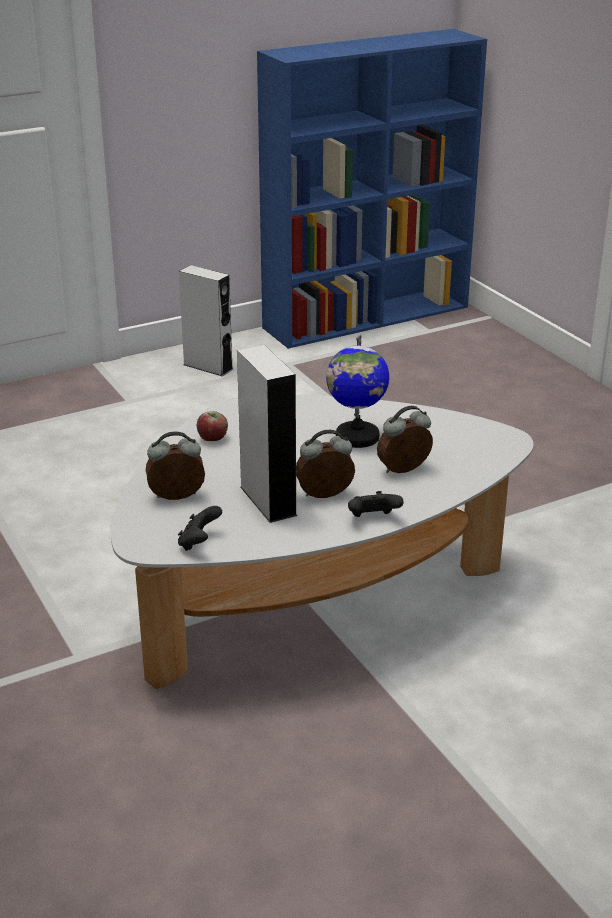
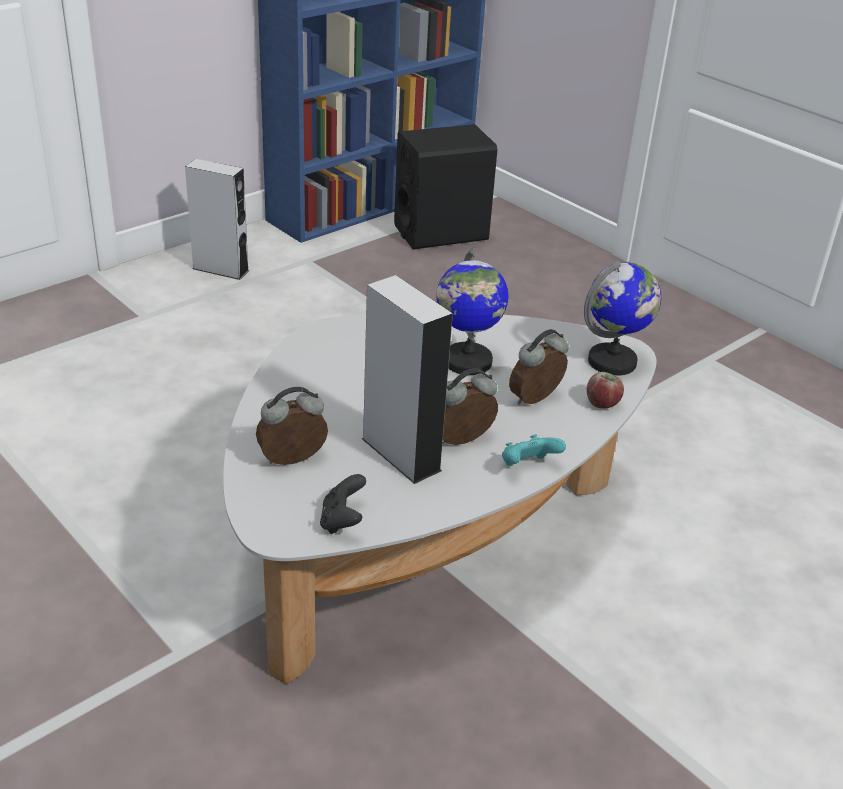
camera: 15 degrees left, 5 degrees up
apple [197,411,228,441] -> apple moved to [587,372,624,409]
black game controller [348,491,404,517] -> turquoise game controller [502,434,566,466]
none -> black speaker [394,124,497,249]
none -> globe [584,260,661,376]

